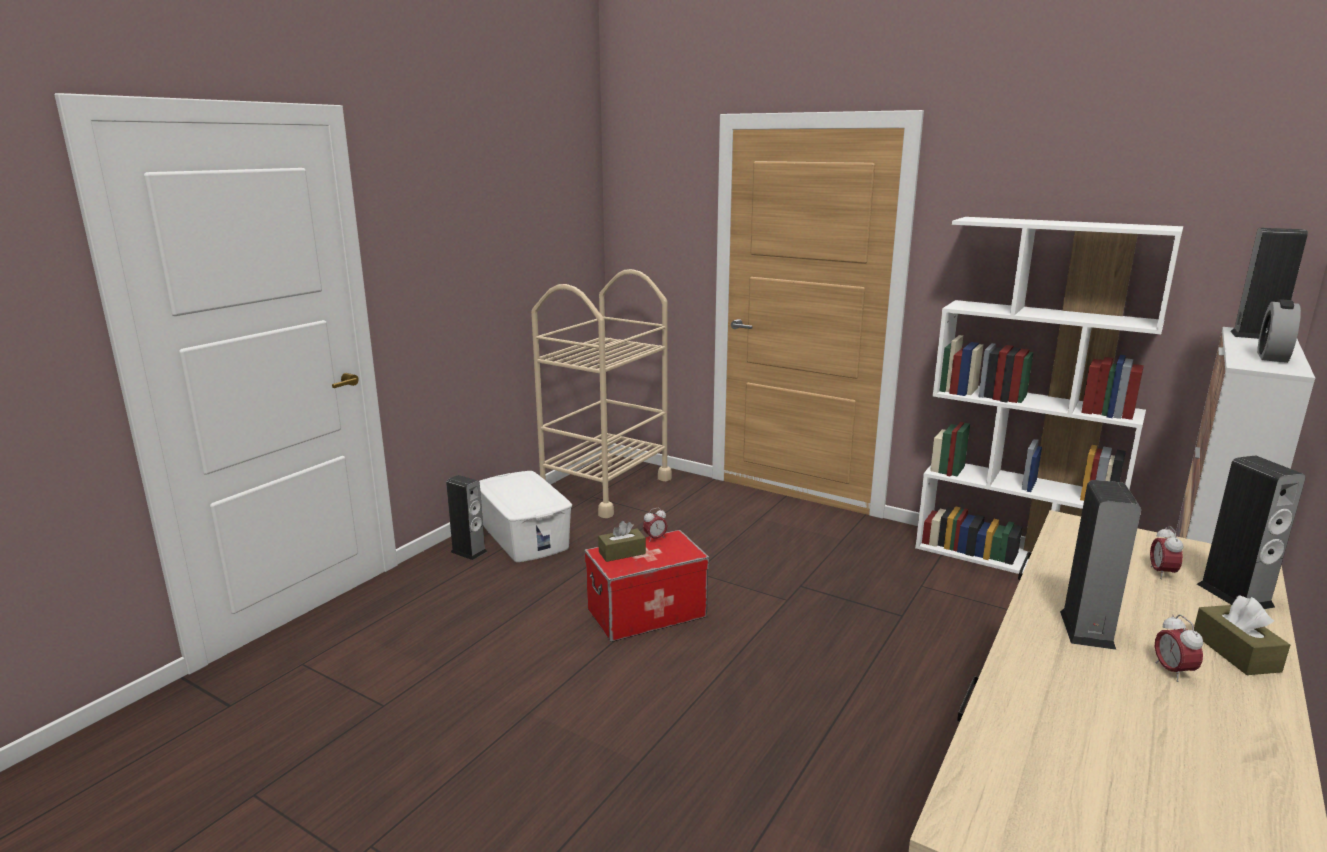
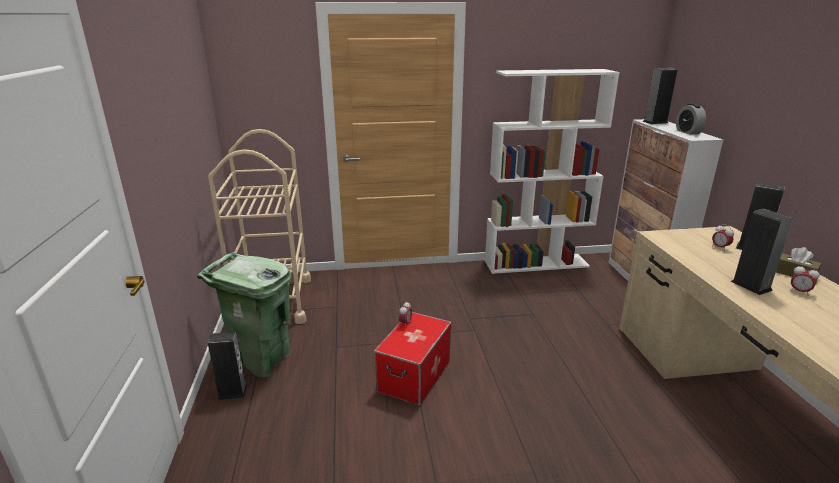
camera: 40 degrees left, 5 degrees up
white storage box [479,471,572,562] -> green trash can [197,252,292,377]
brown tissue box [598,521,646,562] -> none

